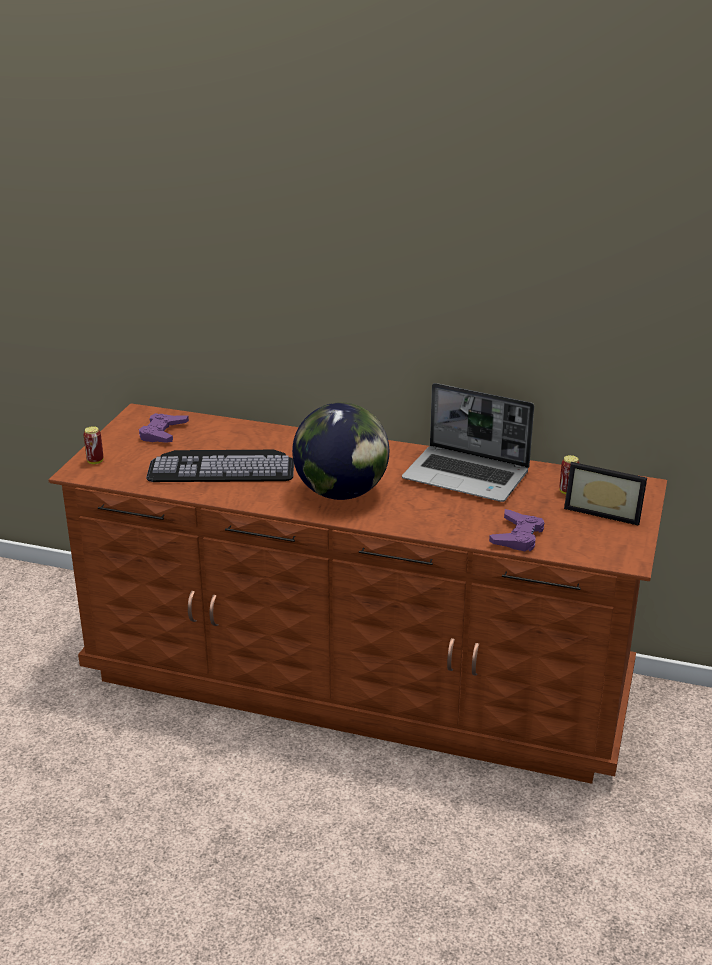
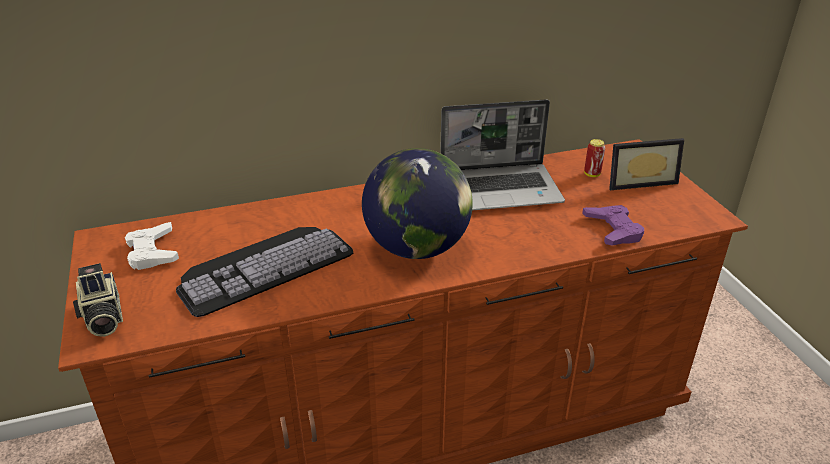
camera: 35 degrees left, 5 degrees up
can [84,426,103,464] -> camera [73,263,123,337]
purple game controller [139,413,189,443] -> white game controller [125,222,179,270]

